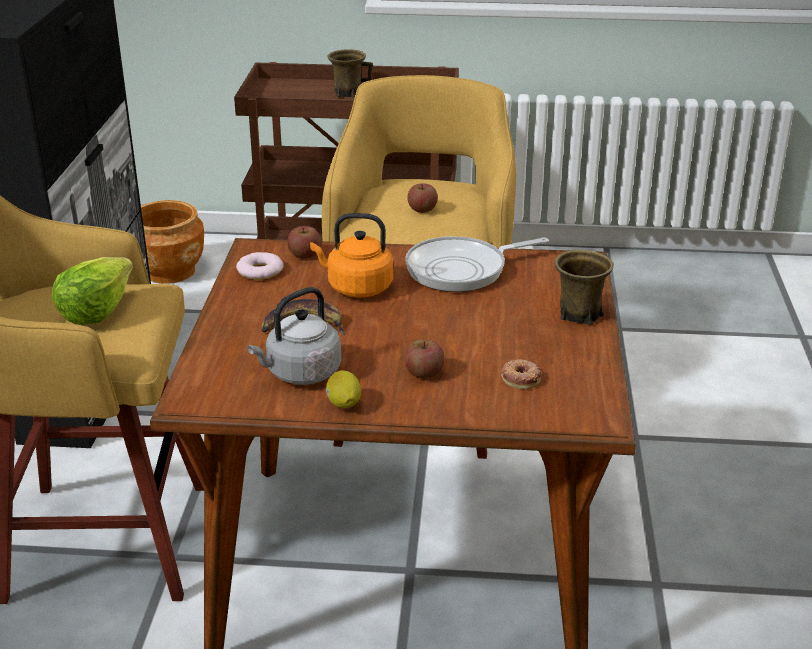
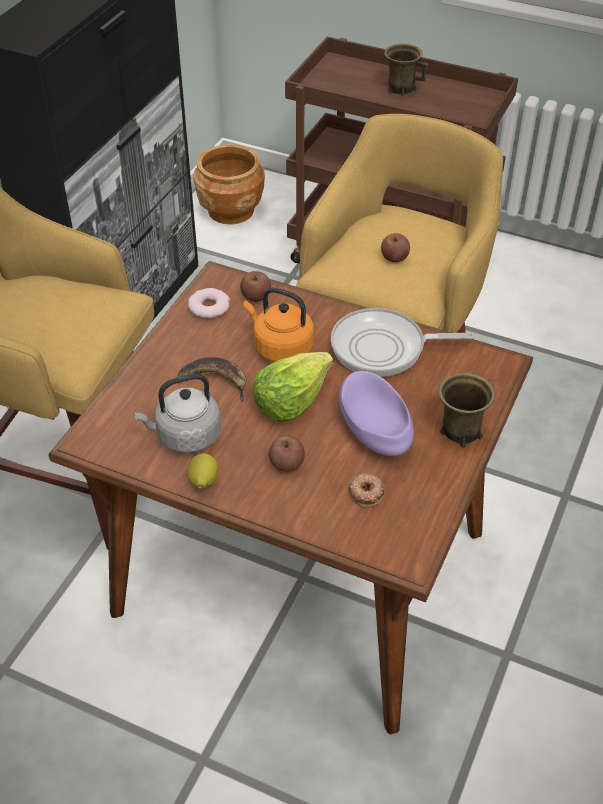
camera: 20 degrees right, 15 degrees up
lettuce [52,257,133,325] -> lettuce moved to [252,352,333,422]
none -> purple bowl [339,371,414,456]

